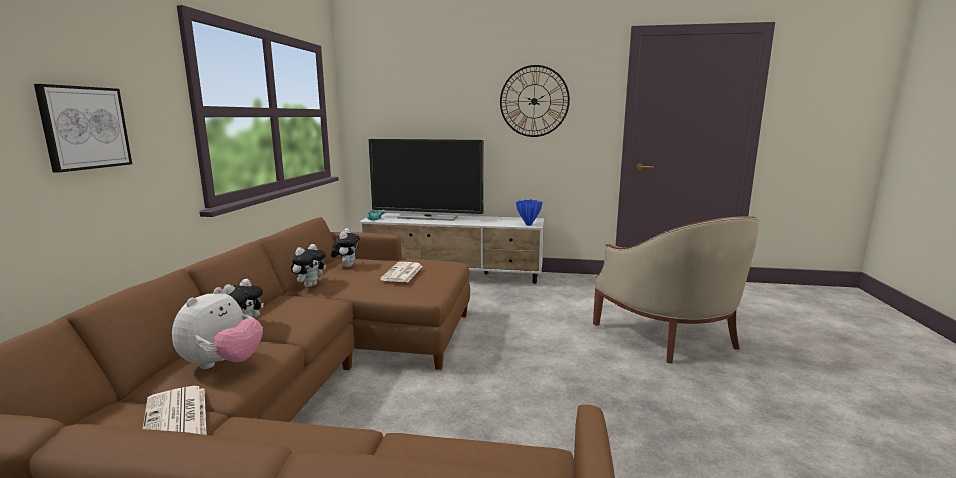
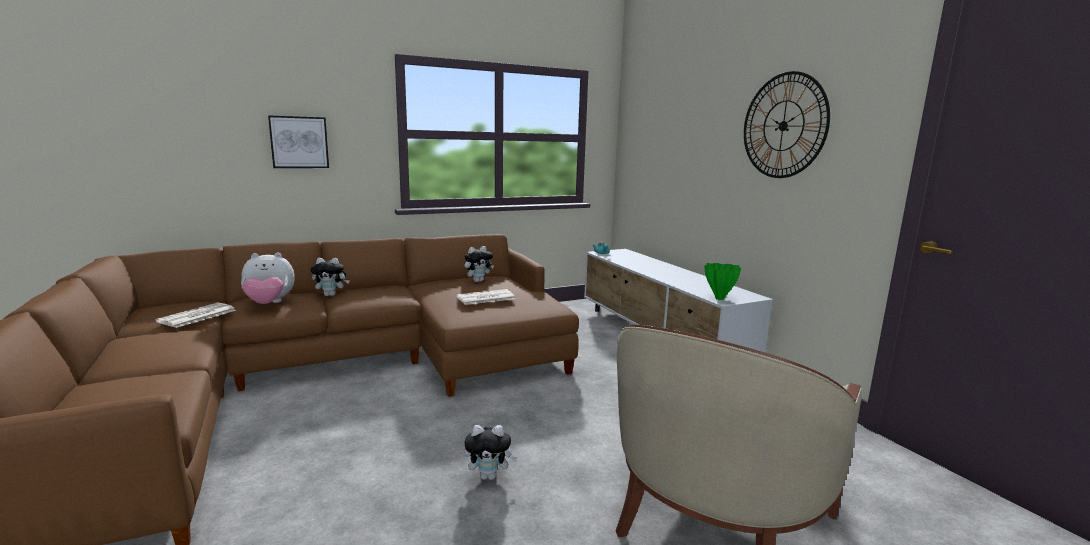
camera: 55 degrees right, 0 degrees up
plush toy [291,244,326,287] -> plush toy moved to [464,425,518,480]
television [368,139,484,221] -> none
blue vase [516,199,542,226] -> green vase [705,263,741,300]

